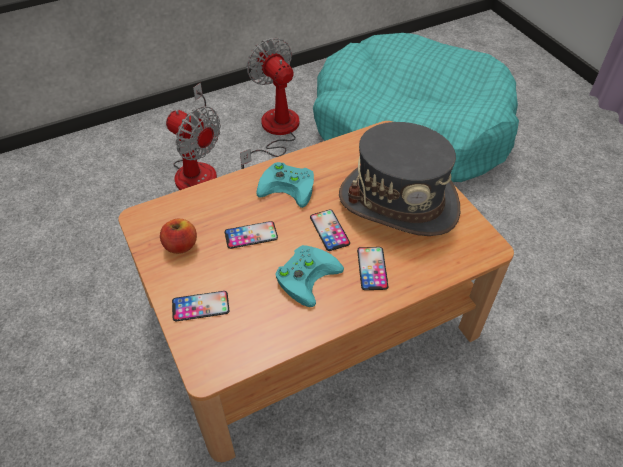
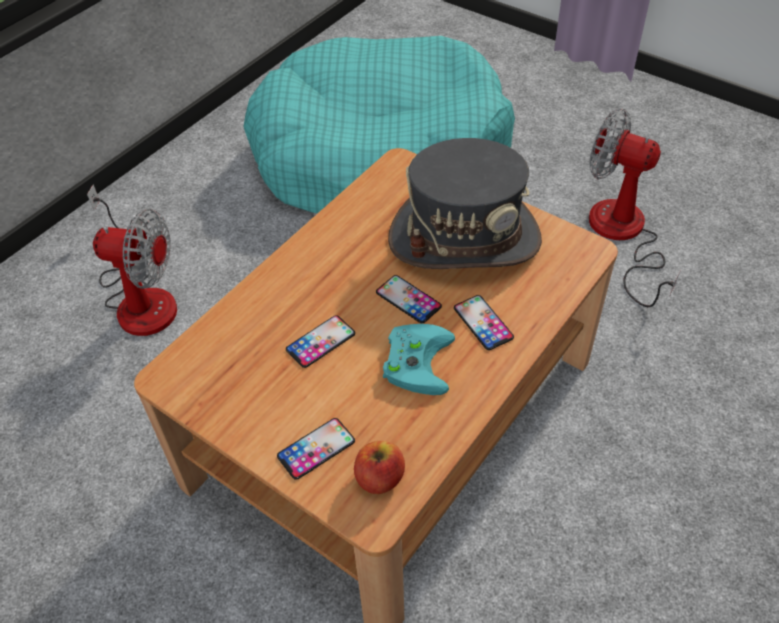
camera: 25 degrees left, 0 degrees up
apple [160,219,197,254] -> apple moved to [354,441,405,494]
fan [240,38,299,169] -> fan moved to [589,109,681,307]
turquoise game controller [256,162,314,208] -> none

